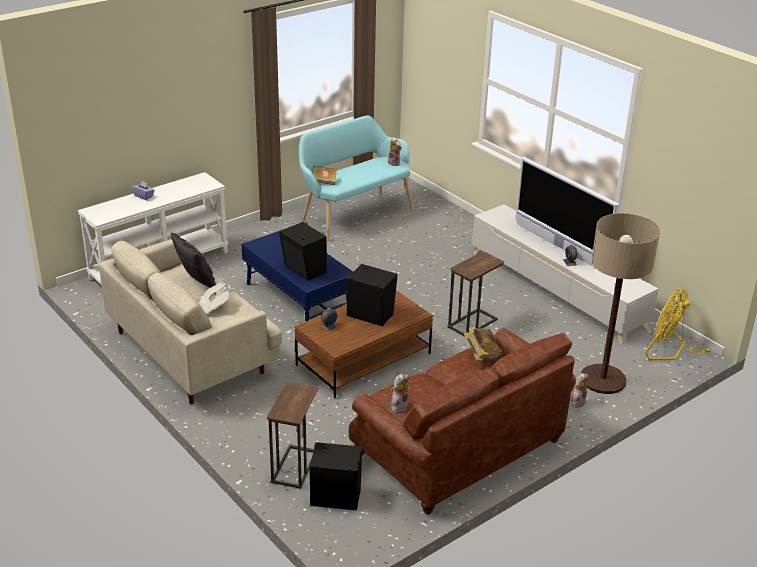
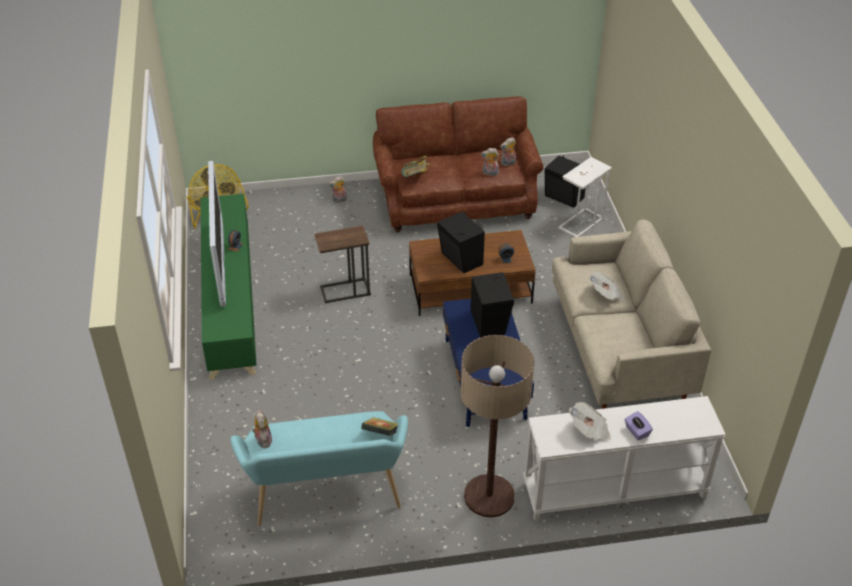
camera: 150 degrees left, 10 degrees up
black pillow [171,233,216,288] -> none
brown side table [267,381,319,489] -> white side table [558,157,612,237]
white tv stand [472,204,658,344] -> green tv stand [200,194,257,380]
floor lamp [581,213,660,394] -> floor lamp moved to [460,335,534,518]
none -> plush toy [481,148,499,176]
none -> newspaper [569,402,611,440]

